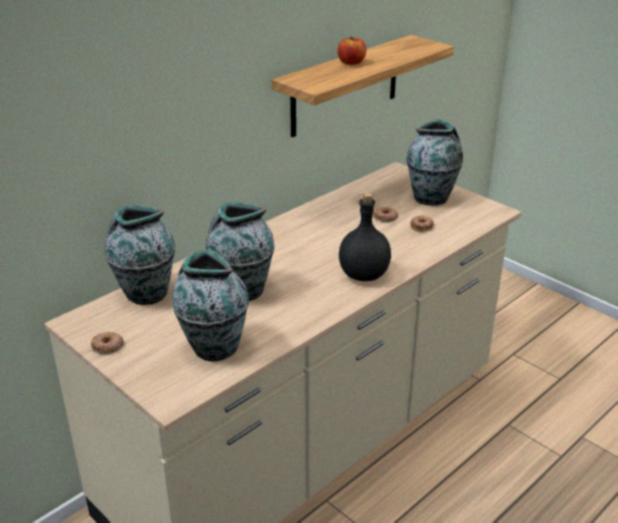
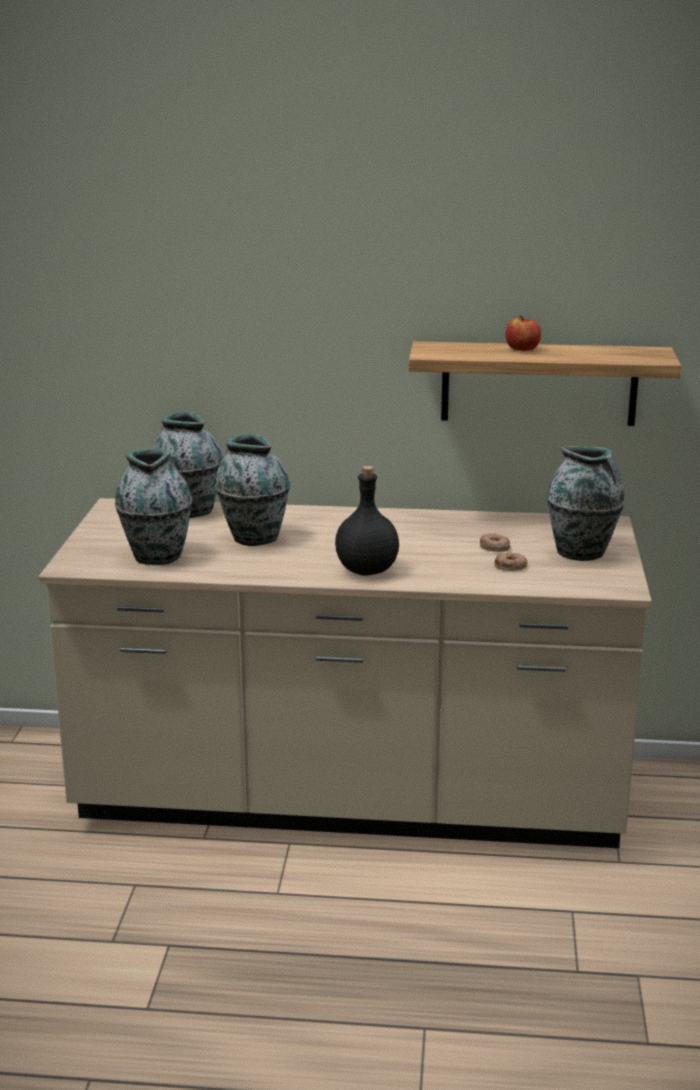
camera: 50 degrees right, 10 degrees down
donut [91,332,124,354] -> none

